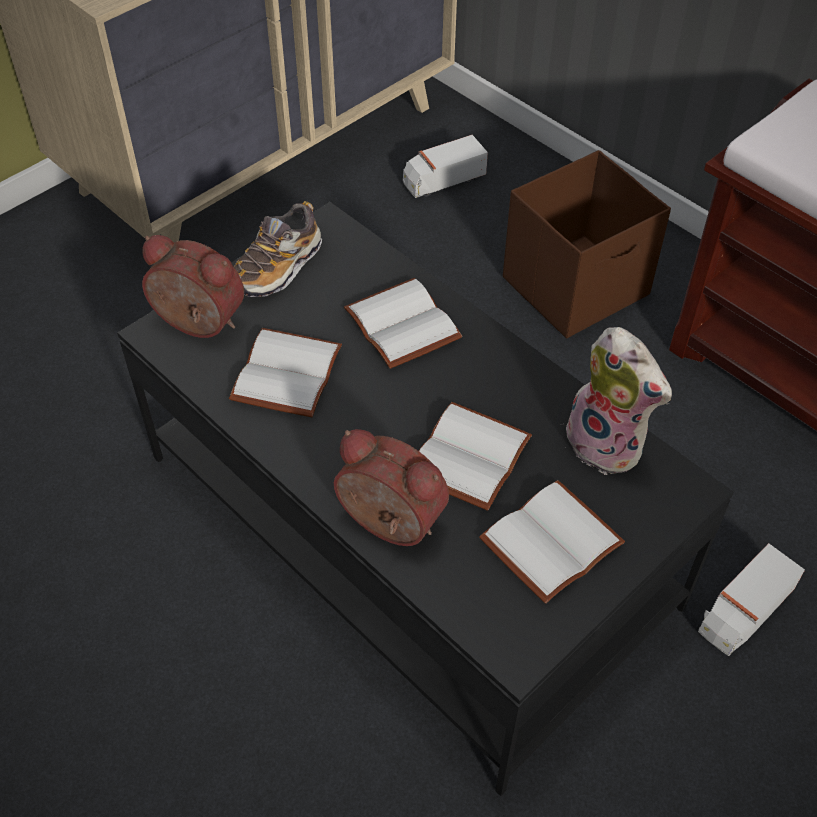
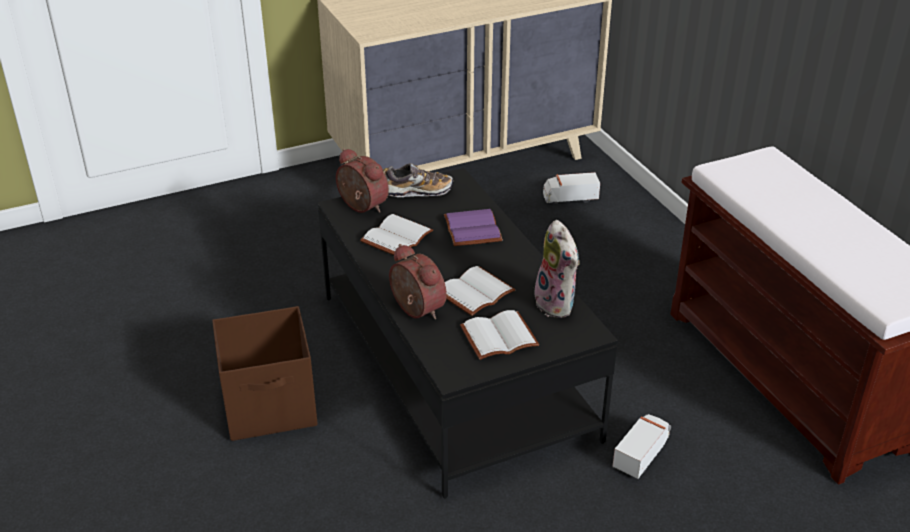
camera: 20 degrees right, 15 degrees down
shoe [234,201,322,297] -> shoe turned 150 degrees counterclockwise [383,163,453,197]
white book [344,278,462,369] -> purple book [444,209,503,246]
brown storage box [503,150,671,338] -> brown storage box moved to [212,306,318,441]
toy truck [698,543,805,656] -> toy truck turned 150 degrees clockwise [612,414,671,479]

